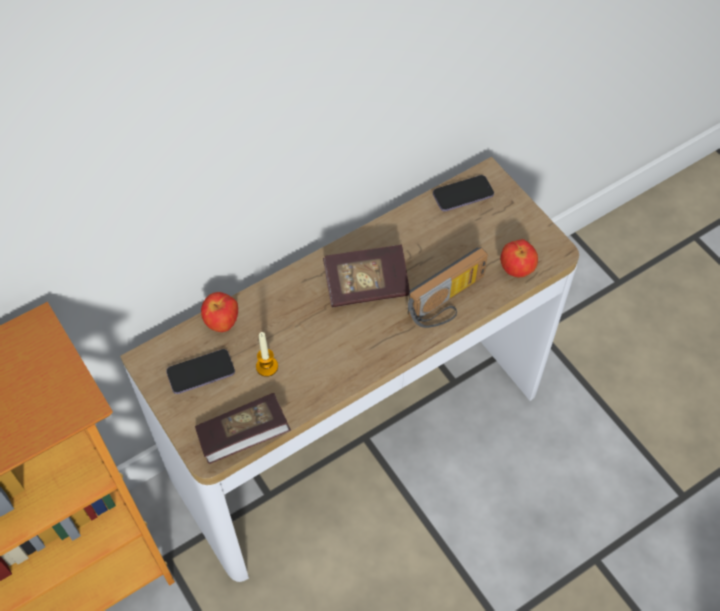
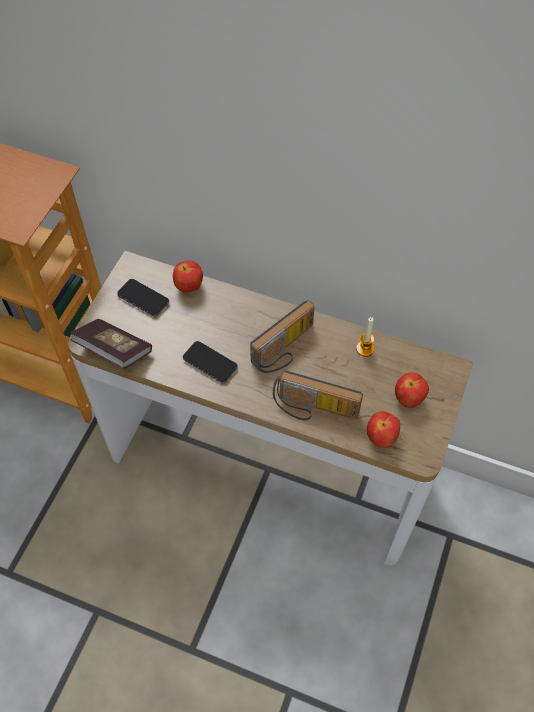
camera: 55 degrees right, 0 degrees up
candle [256,332,278,377] -> candle moved to [356,317,375,357]
book [323,245,410,307] -> radio [250,300,315,373]
phone [433,175,494,211] -> phone moved to [183,341,238,383]
none -> apple [395,372,429,408]

